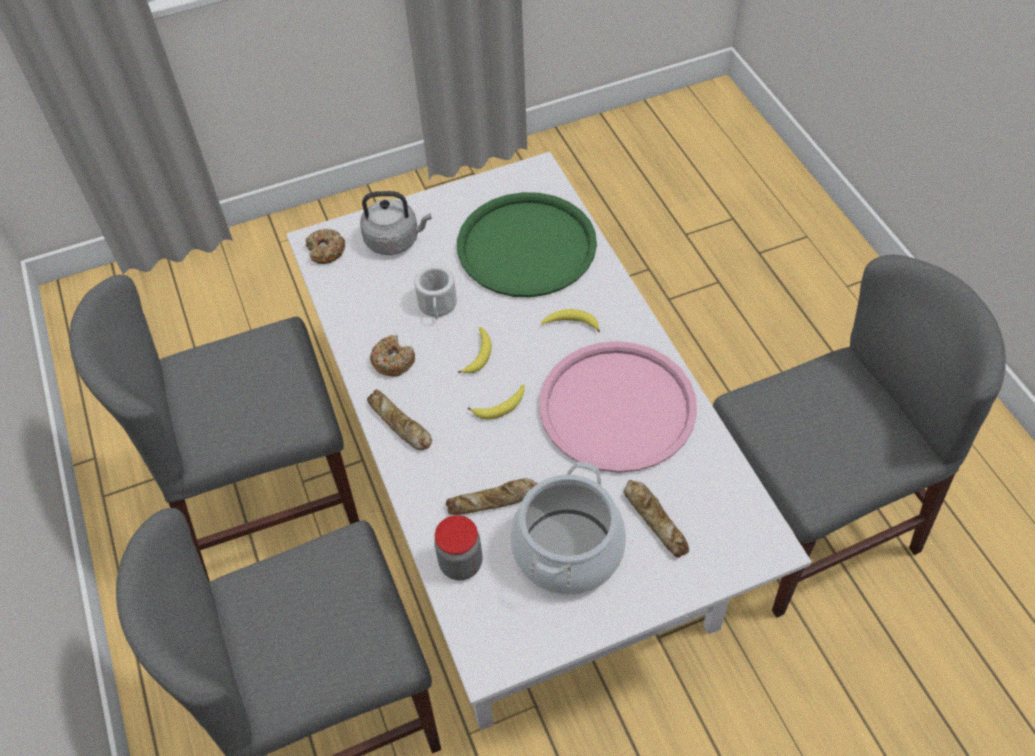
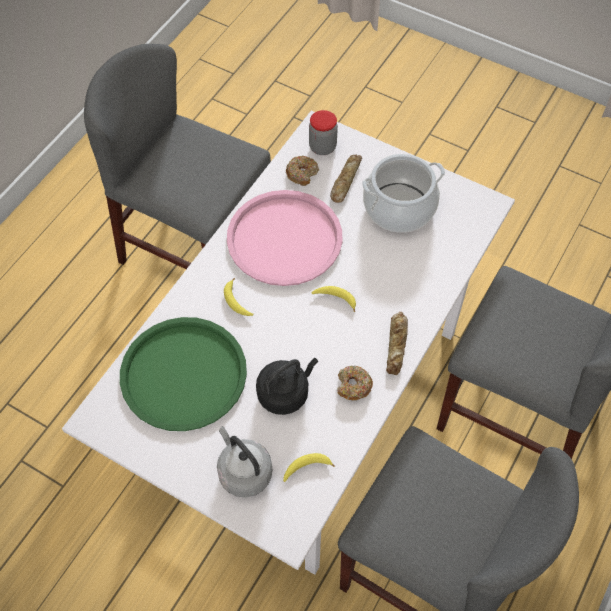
camera: 130 degrees left, 5 degrees up
donut [305,229,345,264] -> donut moved to [286,156,319,186]
white mug [414,265,457,319] -> black kettle [256,358,318,415]
jar [434,515,482,580] -> jar moved to [309,110,338,155]
bread [446,478,538,515] -> none
banana [458,327,492,373] -> banana moved to [283,453,335,482]

